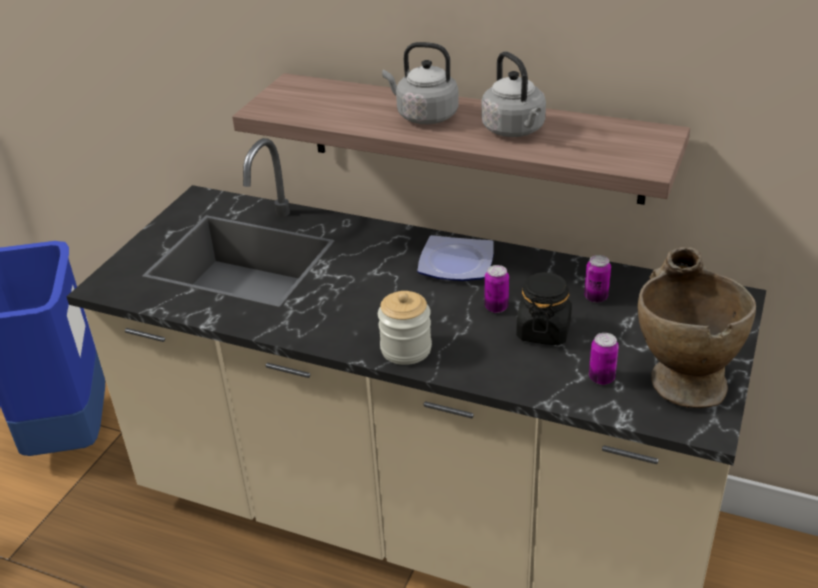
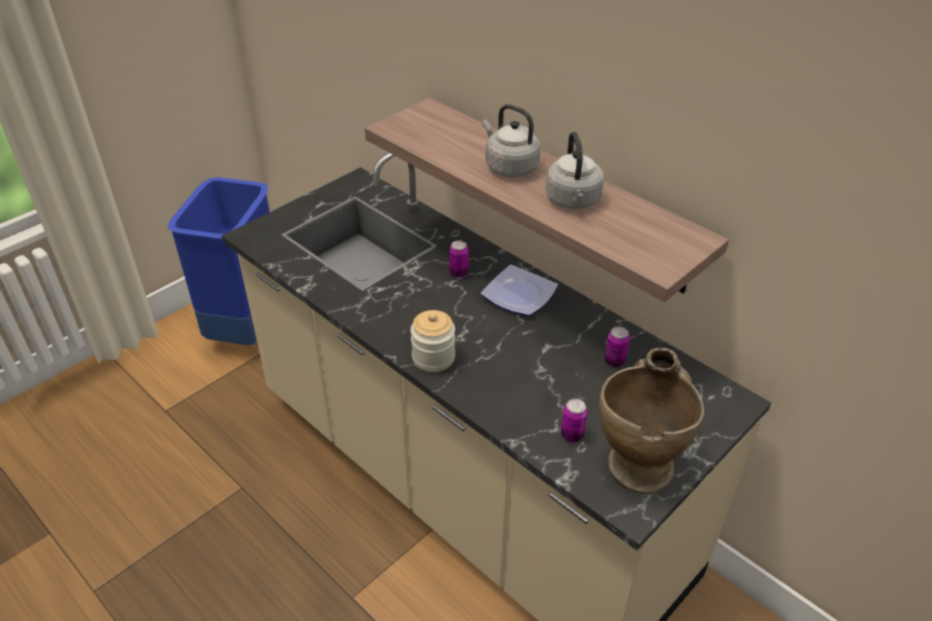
camera: 20 degrees right, 5 degrees up
can [485,265,509,313] -> can moved to [449,240,469,278]
black jar [516,272,572,345] -> none

